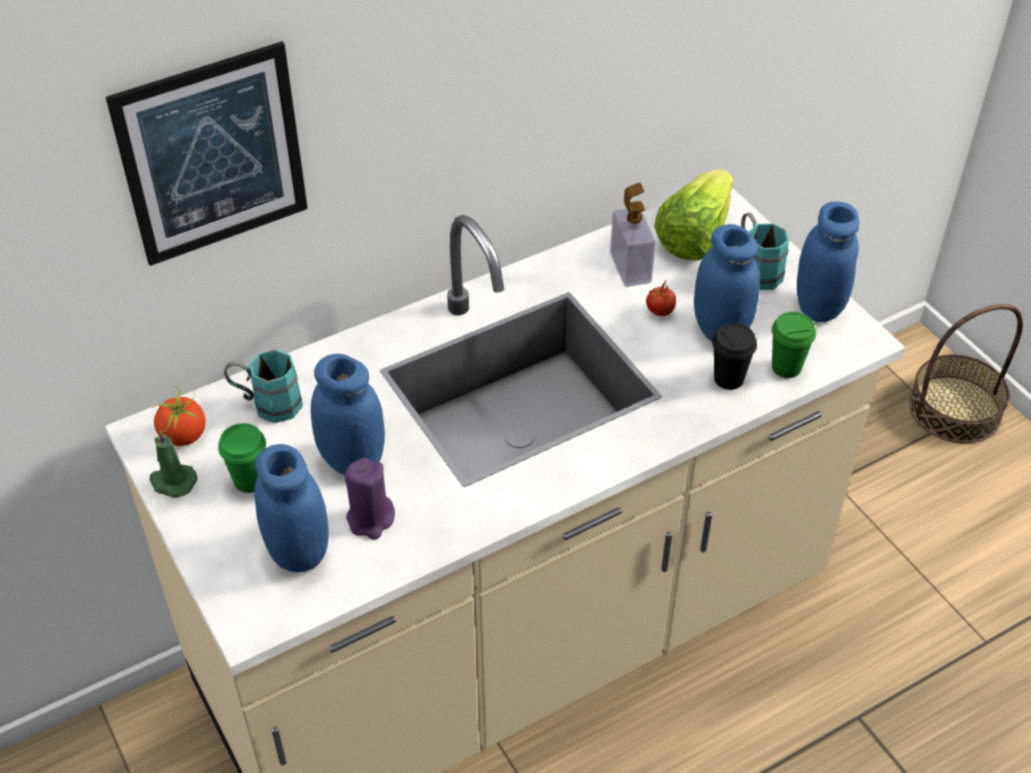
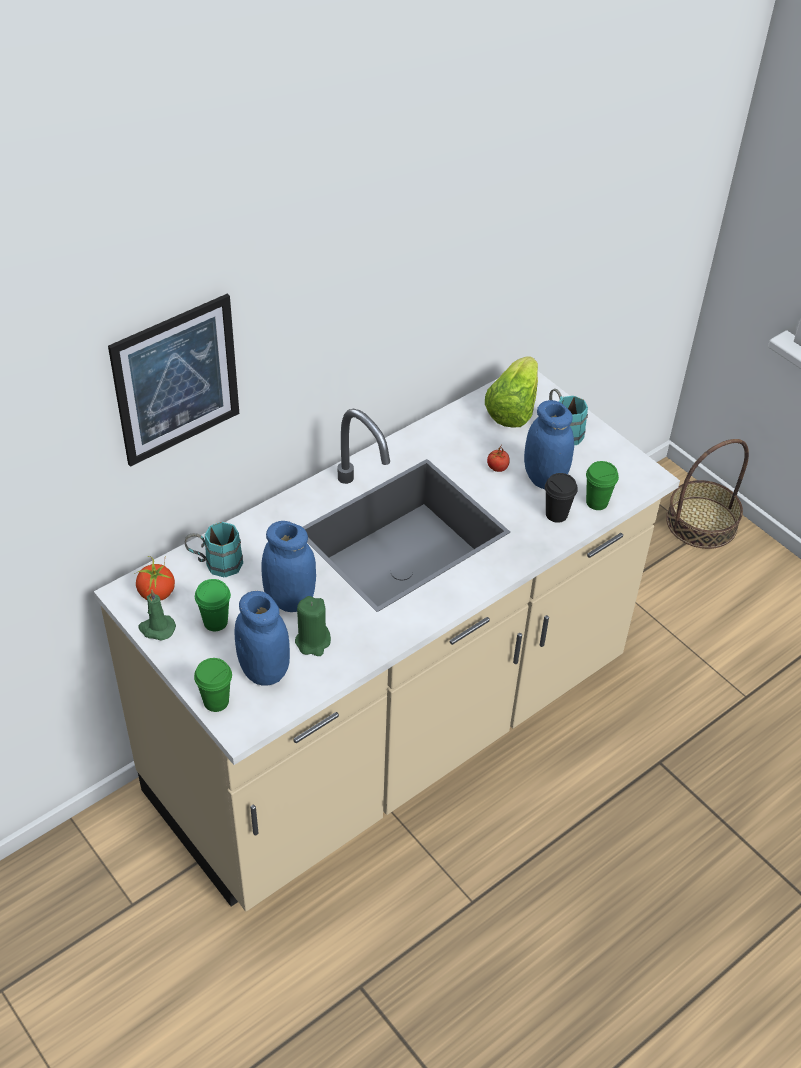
camera: 10 degrees left, 0 degrees up
purple candle [345,457,395,539] -> green candle [295,596,331,656]
soap dispenser [610,183,655,287] -> none
blue jar [797,201,859,322] -> none
none -> green cup [194,658,232,712]

